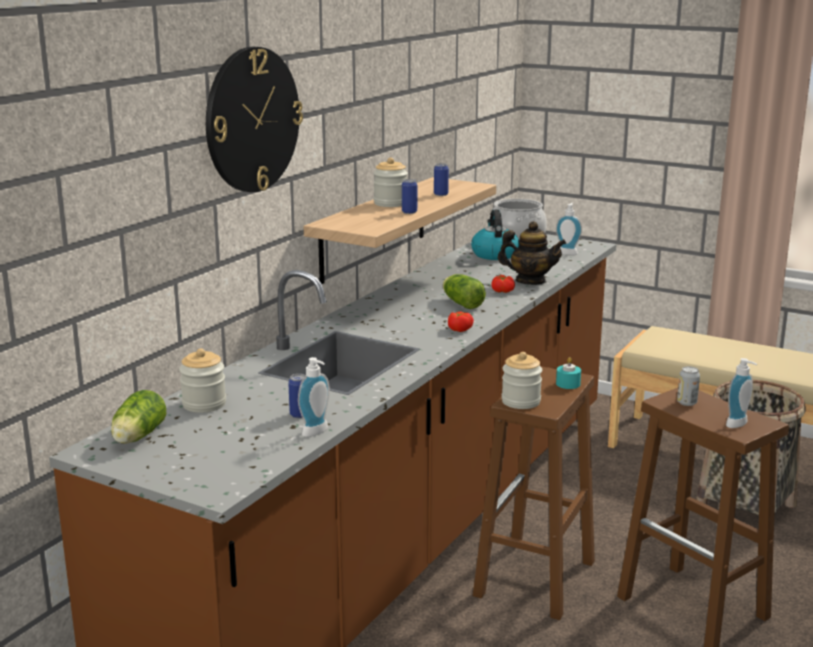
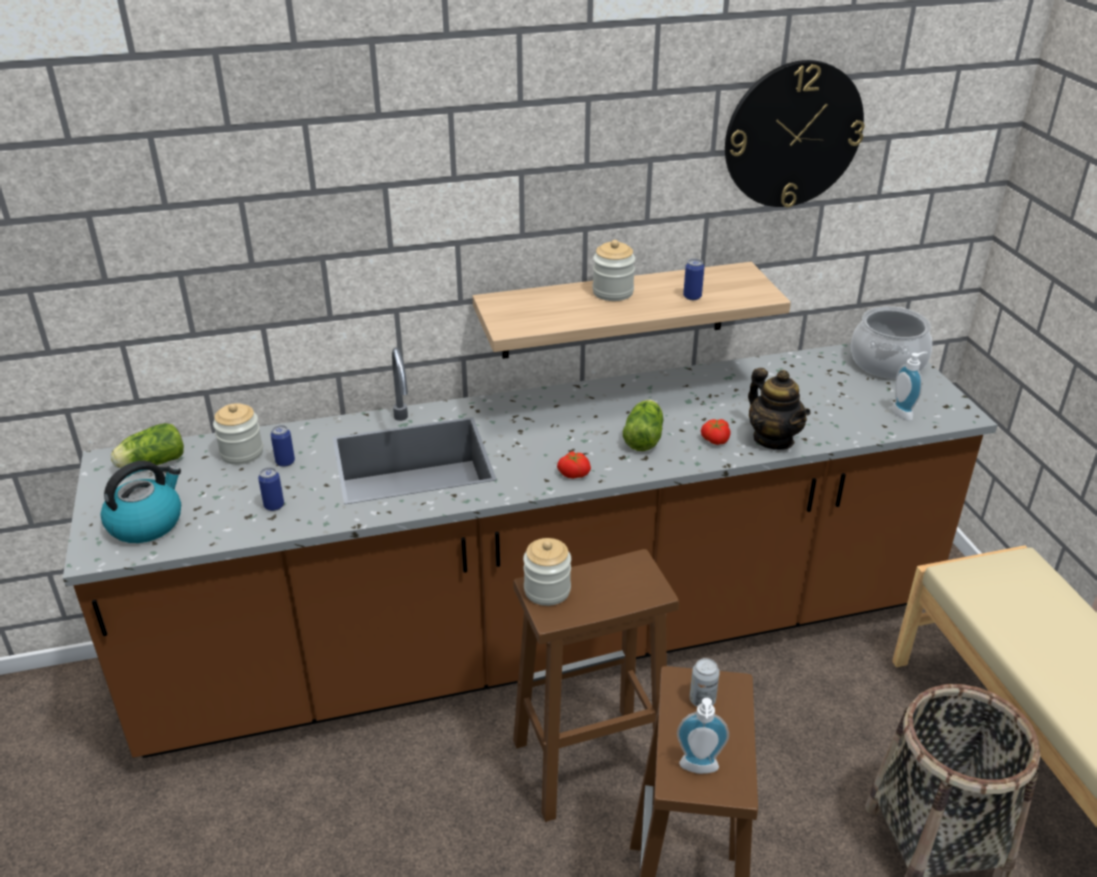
camera: 45 degrees right, 15 degrees up
wall clock [206,47,303,192] -> wall clock moved to [725,60,865,207]
soap dispenser [298,357,330,437] -> none
can [402,179,417,214] -> can moved to [271,425,295,467]
kettle [471,210,519,260] -> kettle moved to [101,461,181,543]
turquoise candle [556,357,581,389] -> none

